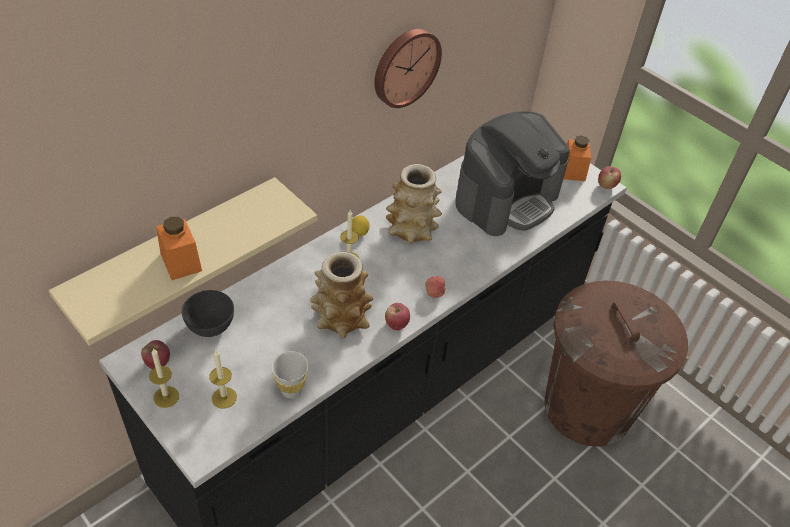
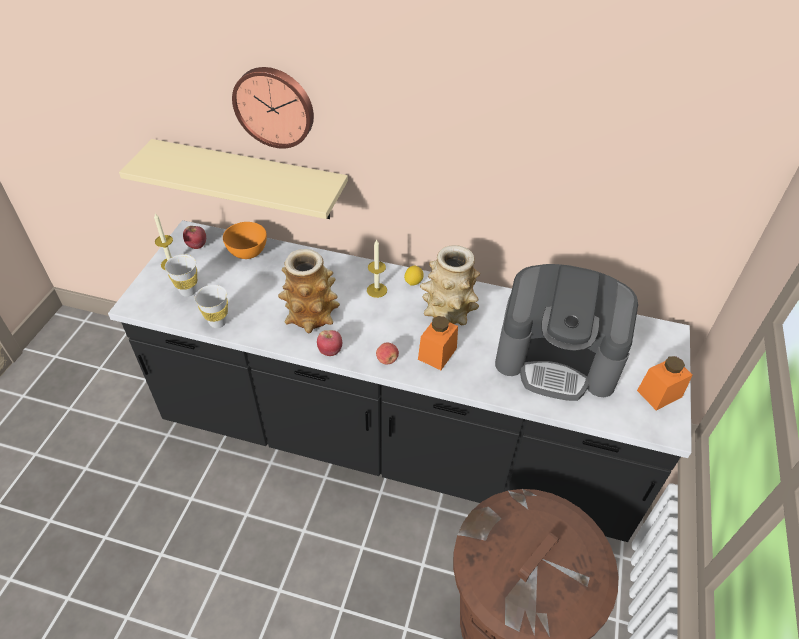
camera: 60 degrees right, 0 degrees up
orange jar [156,217,202,280] -> orange jar moved to [418,316,458,370]
grey bowl [182,290,234,337] -> orange bowl [223,222,267,259]
candle [209,350,237,409] -> white cup [165,254,197,297]
wall clock [374,29,442,108] -> wall clock moved to [232,67,314,149]
apple [598,166,621,189] -> none

